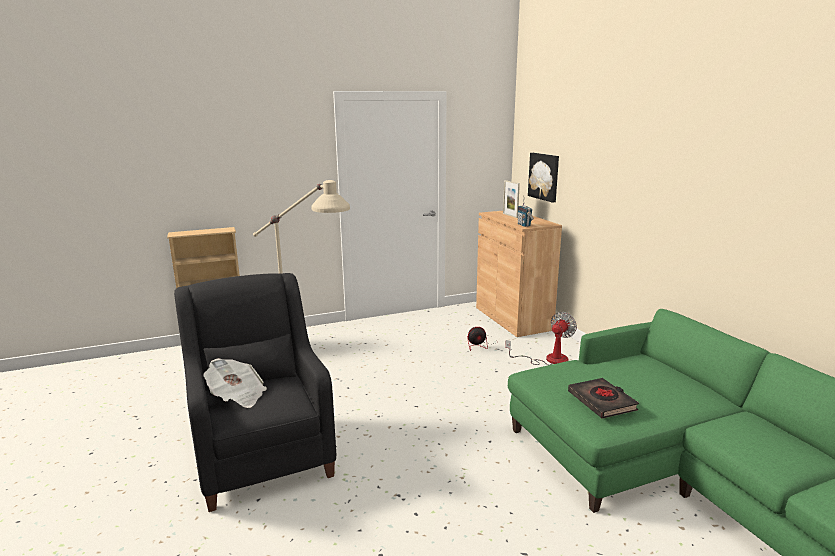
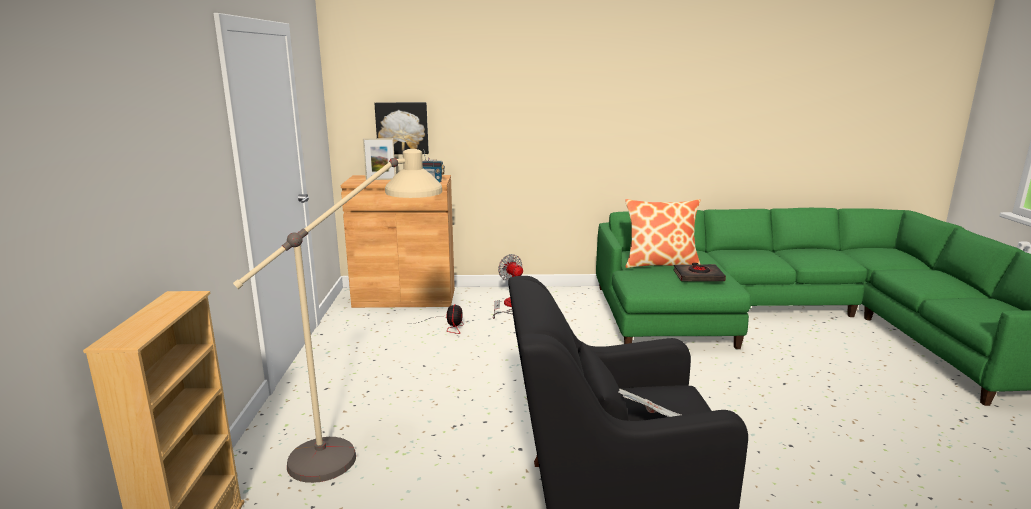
camera: 70 degrees left, 0 degrees up
none -> pillow [625,199,701,268]

